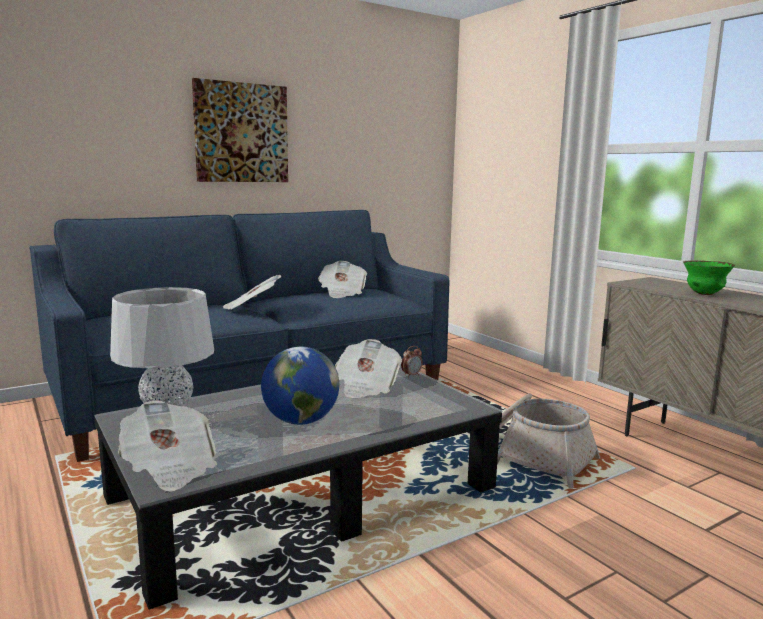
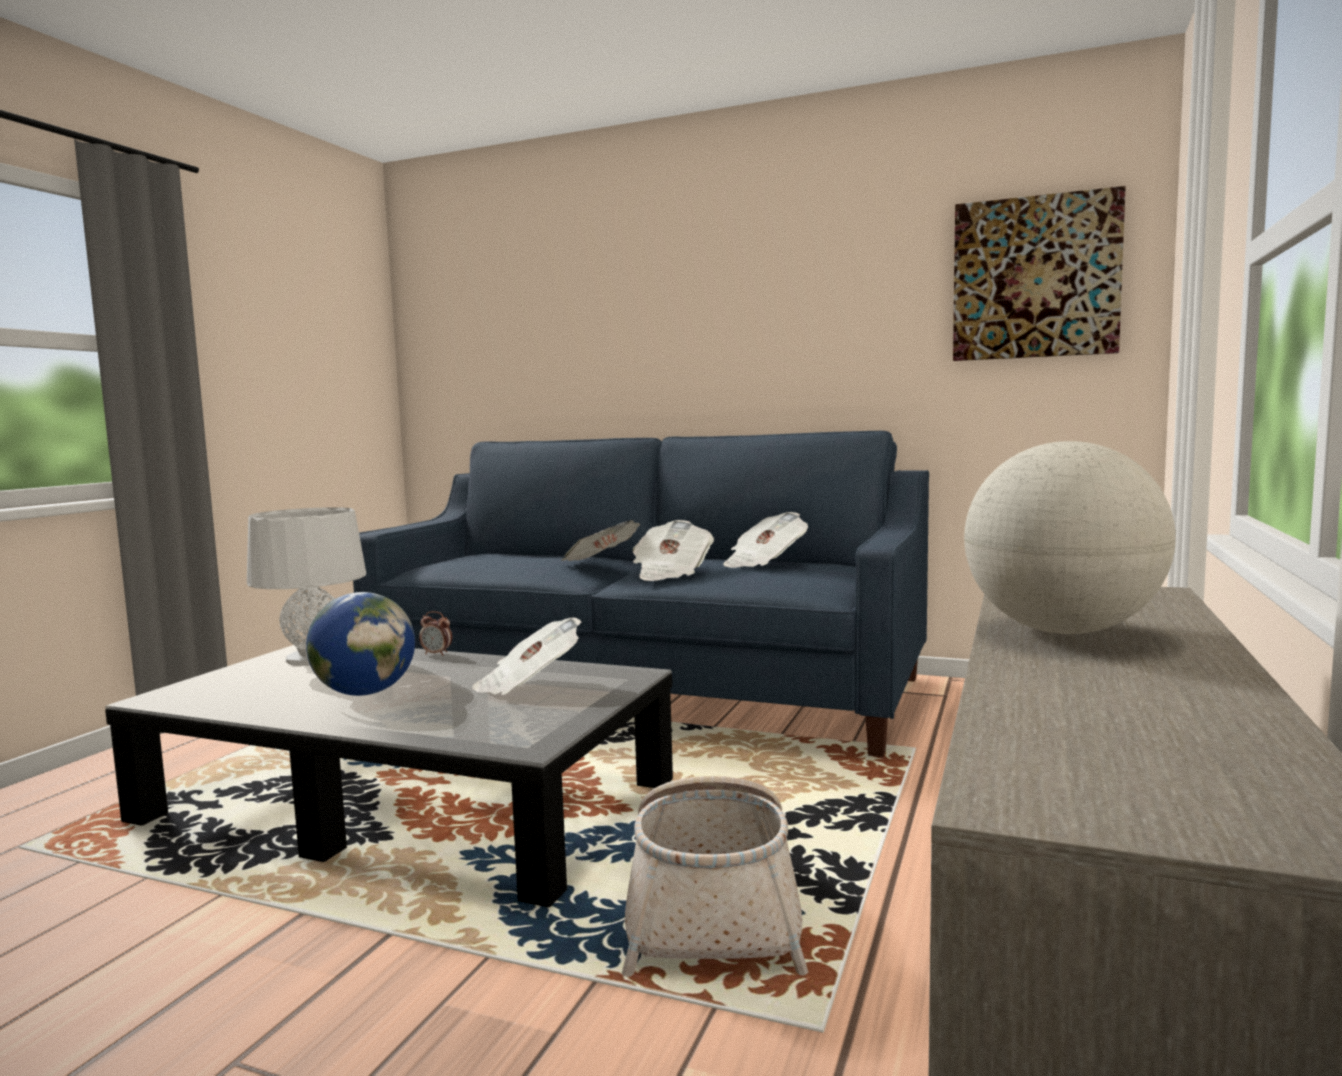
camera: 55 degrees right, 5 degrees down
newspaper [118,400,217,492] -> newspaper moved to [632,520,714,581]
picture [192,78,288,182] -> picture moved to [953,186,1126,361]
alarm clock [401,346,423,378] -> alarm clock moved to [419,611,452,656]
green bowl [683,260,735,295] -> globe [964,441,1176,634]

